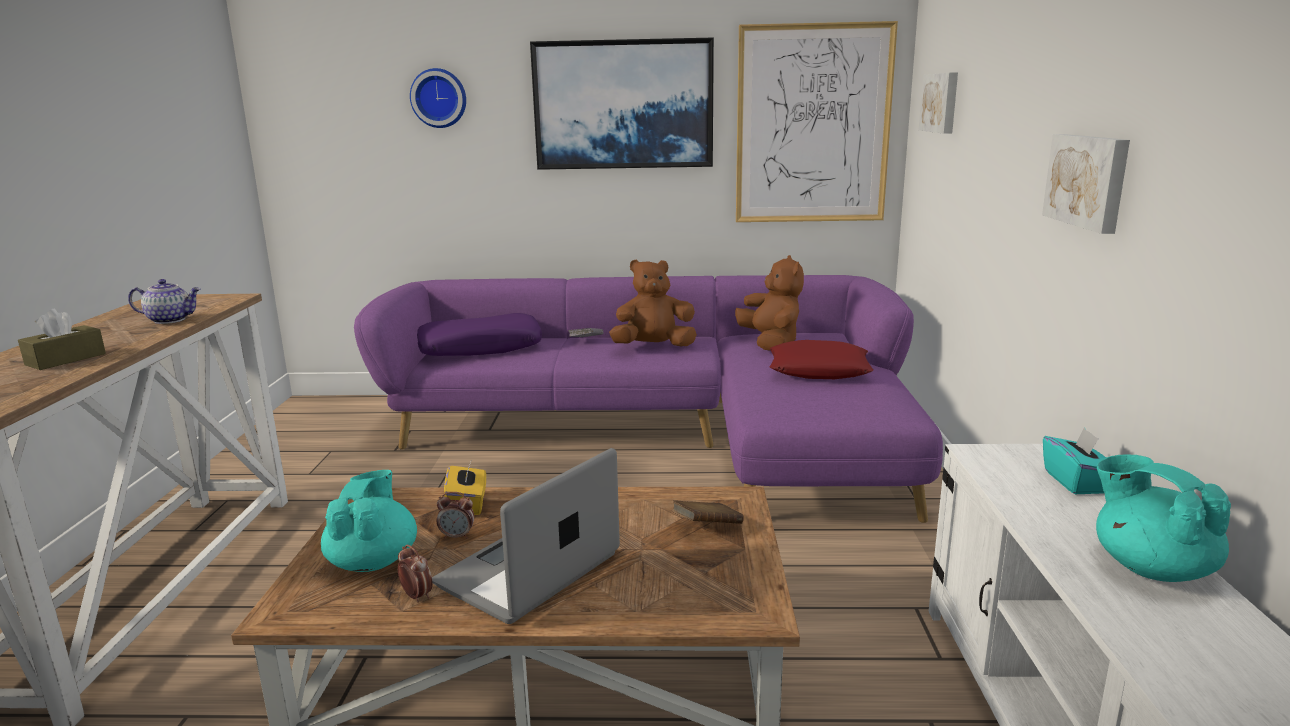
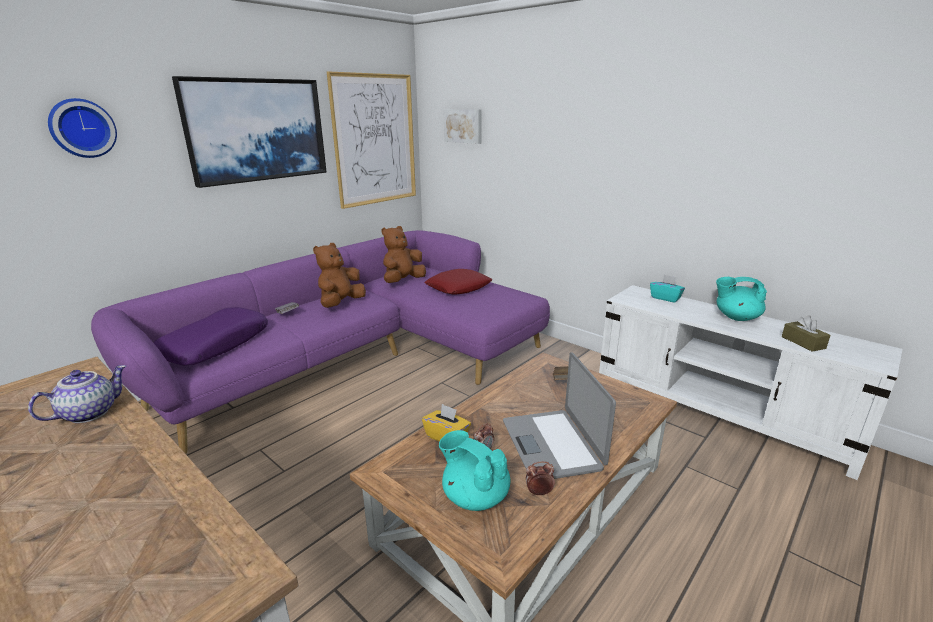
camera: 50 degrees left, 5 degrees up
brown tissue box [18,309,106,370] -> brown tissue box moved to [782,315,830,352]
brown plush toy [735,255,804,351] -> brown plush toy turned 75 degrees counterclockwise [382,226,426,283]
picture [1042,134,1130,234] -> none

